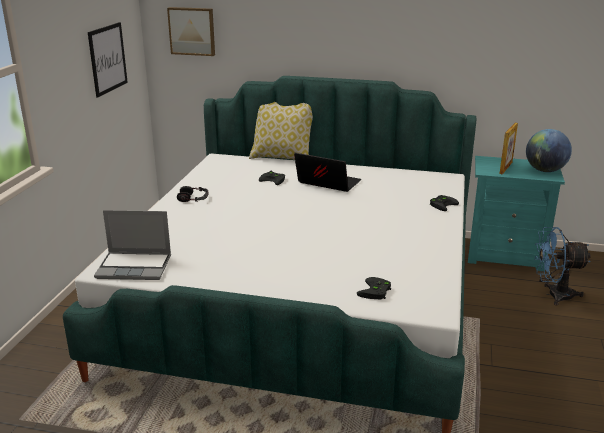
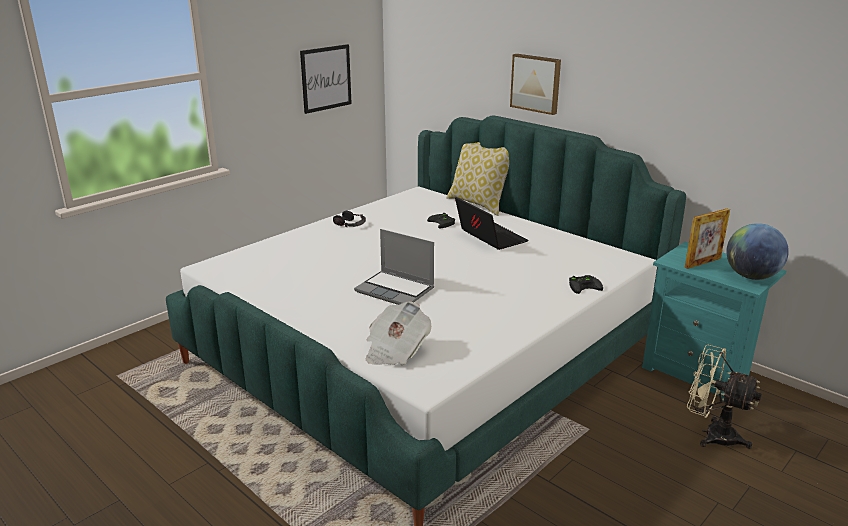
camera: 30 degrees right, 0 degrees up
laptop [94,210,171,280] -> laptop moved to [354,229,434,305]
picture [167,7,215,56] -> picture moved to [510,54,561,115]
black game controller [357,277,391,300] -> newspaper [366,301,431,365]
blue fan [534,227,591,306] -> beige fan [687,345,762,449]

